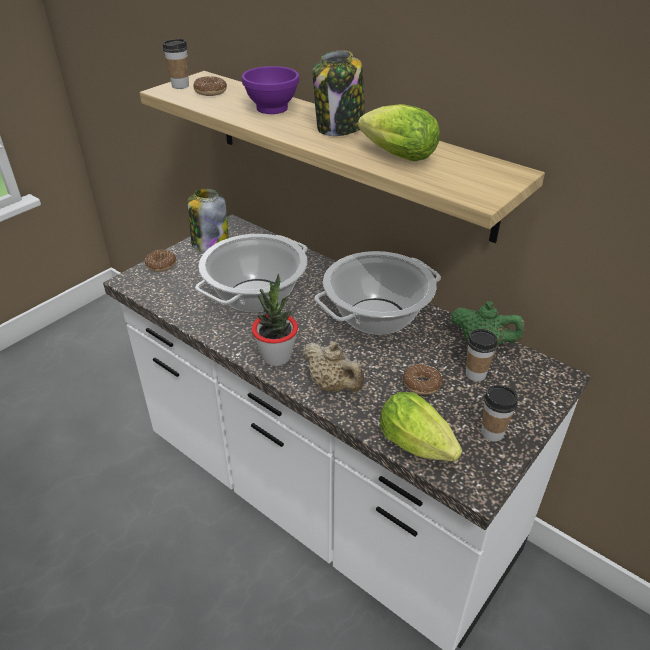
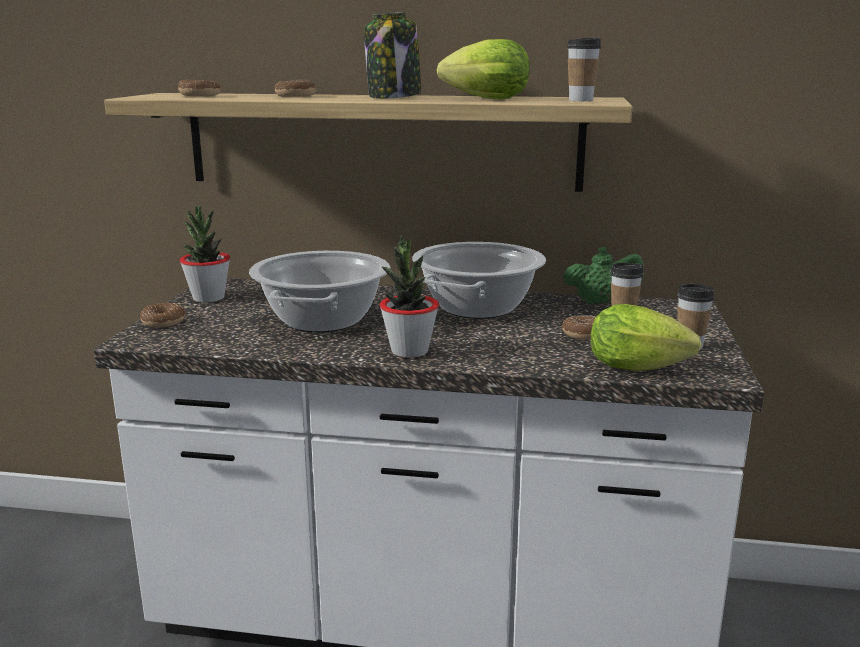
camera: 30 degrees left, 20 degrees down
cup [162,39,189,89] -> cup moved to [567,38,601,101]
jar [187,188,229,252] -> potted plant [180,206,230,303]
purple bowl [242,66,299,114] -> donut [274,79,316,97]
beige teapot [302,341,364,392] -> none

